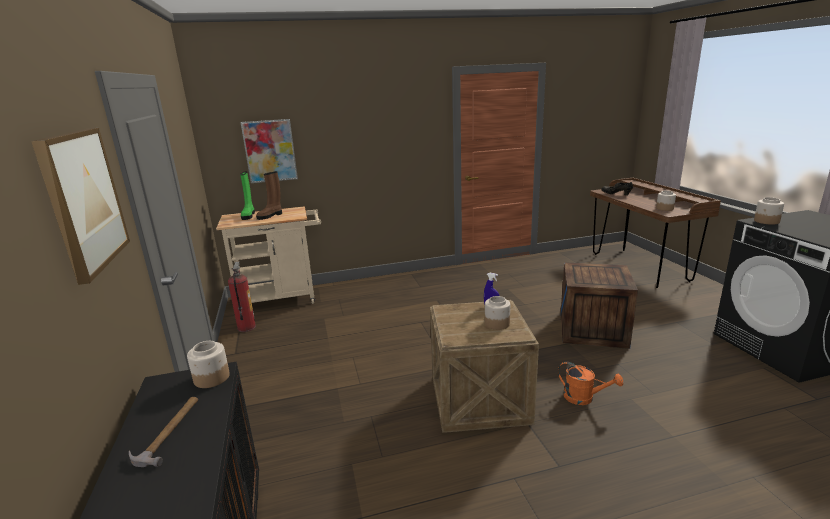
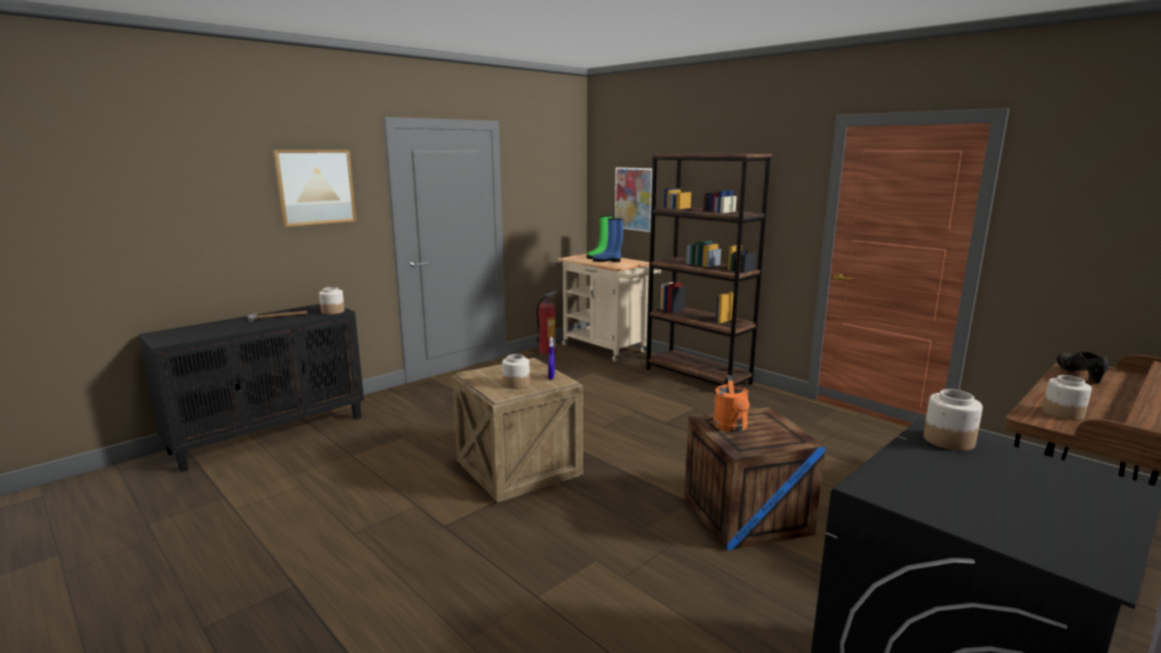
camera: 60 degrees right, 5 degrees down
brown boot [256,171,282,220] -> blue boot [593,218,623,262]
orange watering can [558,362,623,405] -> orange watering can moved to [713,375,750,432]
none -> brown bookcase [646,153,772,386]

